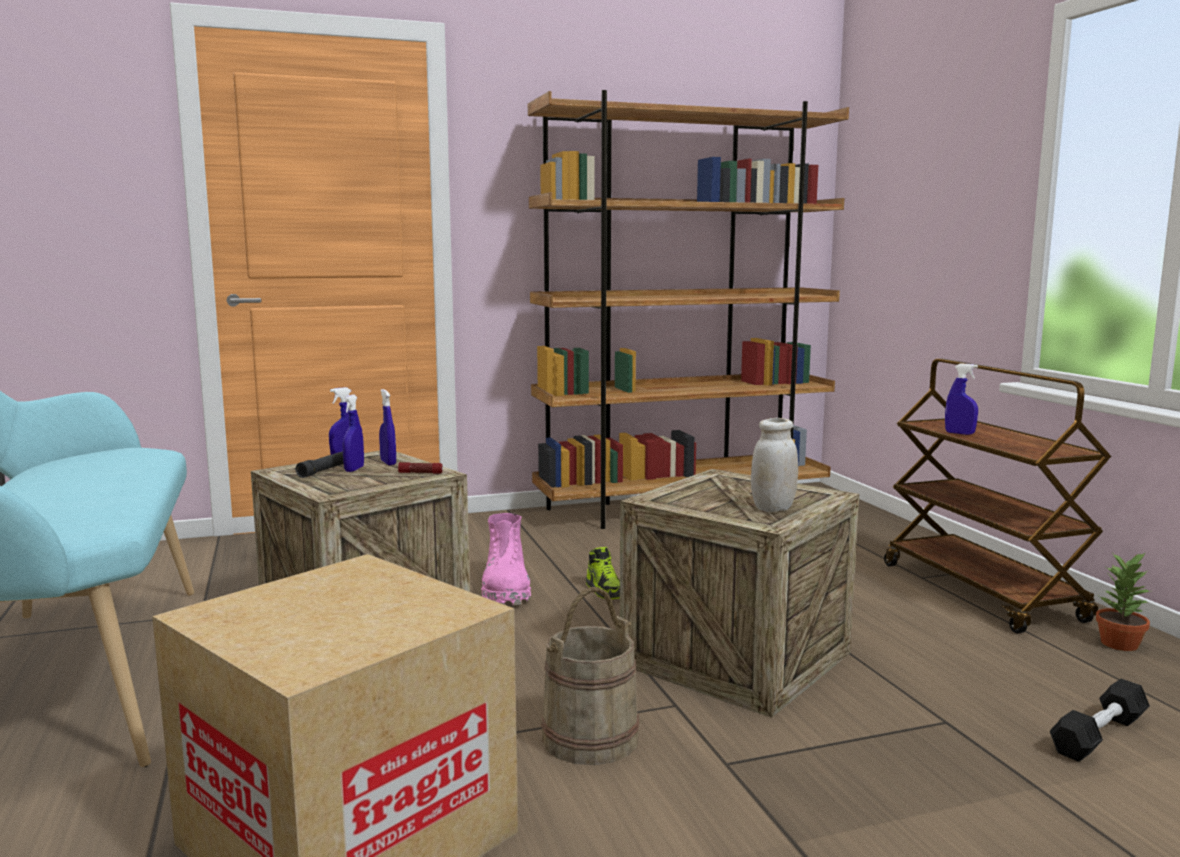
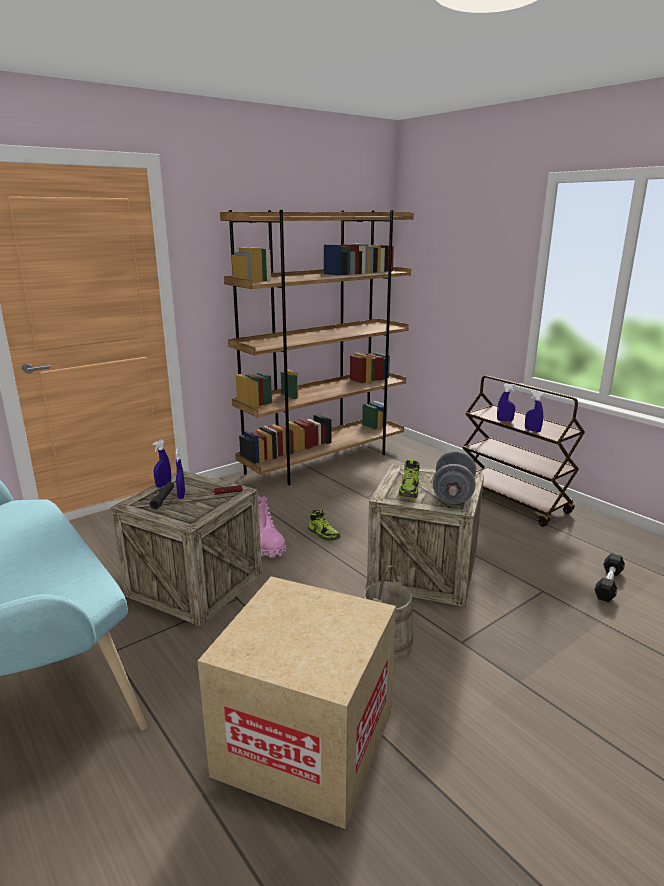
camera: 20 degrees left, 10 degrees up
blue spray bottle [379,389,396,465] -> blue spray bottle moved to [525,391,543,432]
white jar [751,418,798,512] -> grey dumbbell [433,451,476,504]
potted plant [1096,552,1150,651] -> none
none -> shoe [399,459,420,499]

